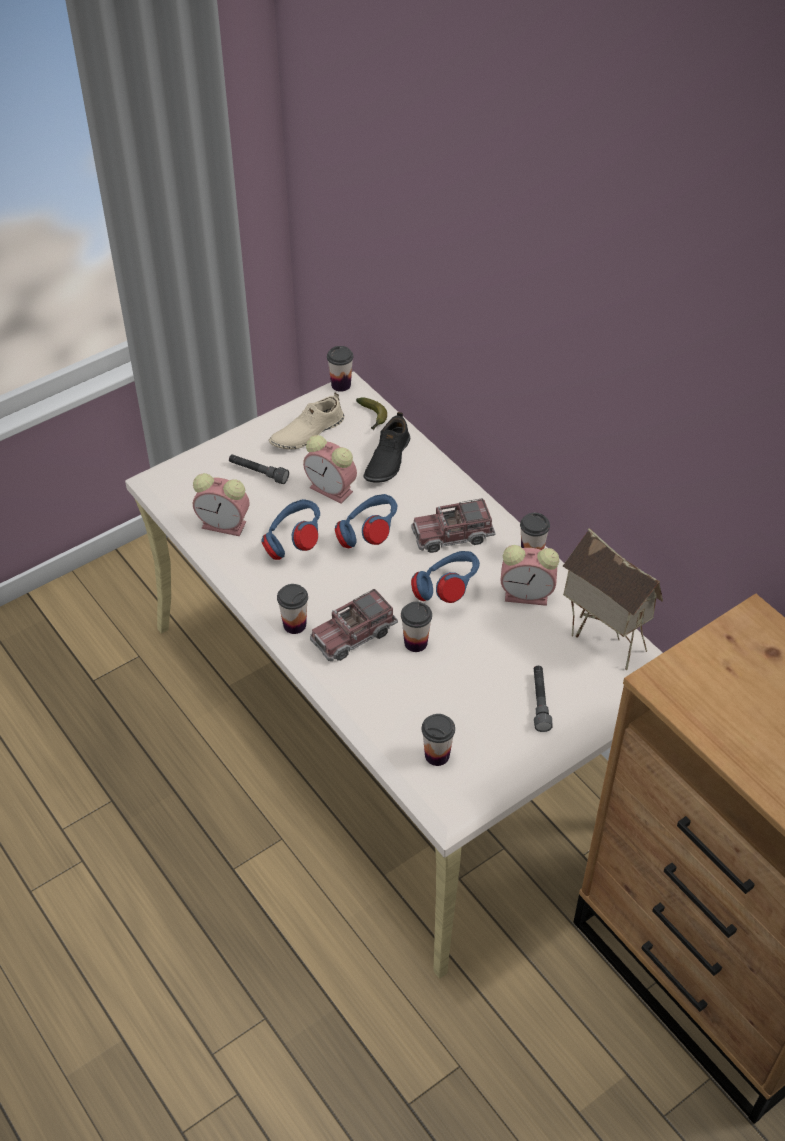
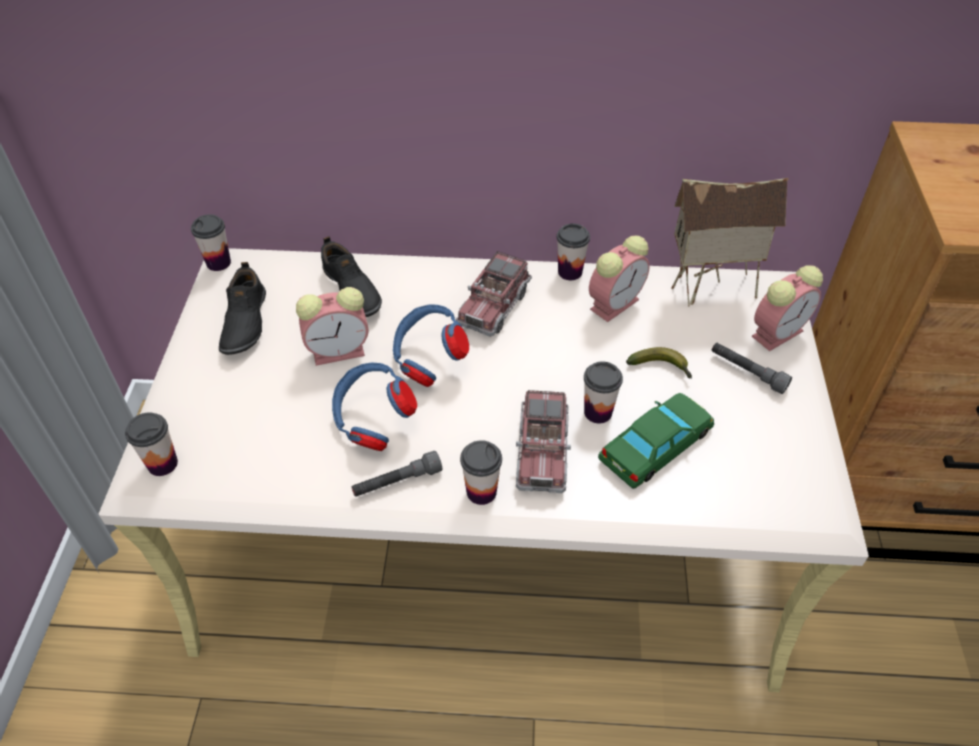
camera: 50 degrees left, 0 degrees up
alarm clock [193,473,249,536] -> alarm clock moved to [752,265,823,351]
grey flashlight [229,454,289,484] -> grey flashlight moved to [352,451,442,497]
beige shoe [269,393,344,449] -> black shoe [219,262,266,355]
banana [356,397,387,430] -> banana moved to [626,347,692,378]
blue headphones [411,551,480,603] -> none
cup [421,714,455,766] -> cup moved to [125,412,178,476]
none -> green toy car [598,393,714,489]

